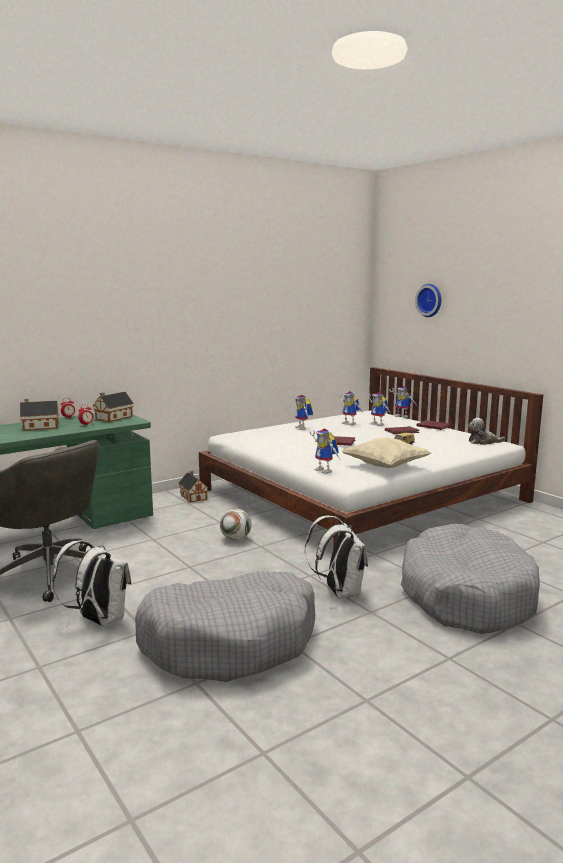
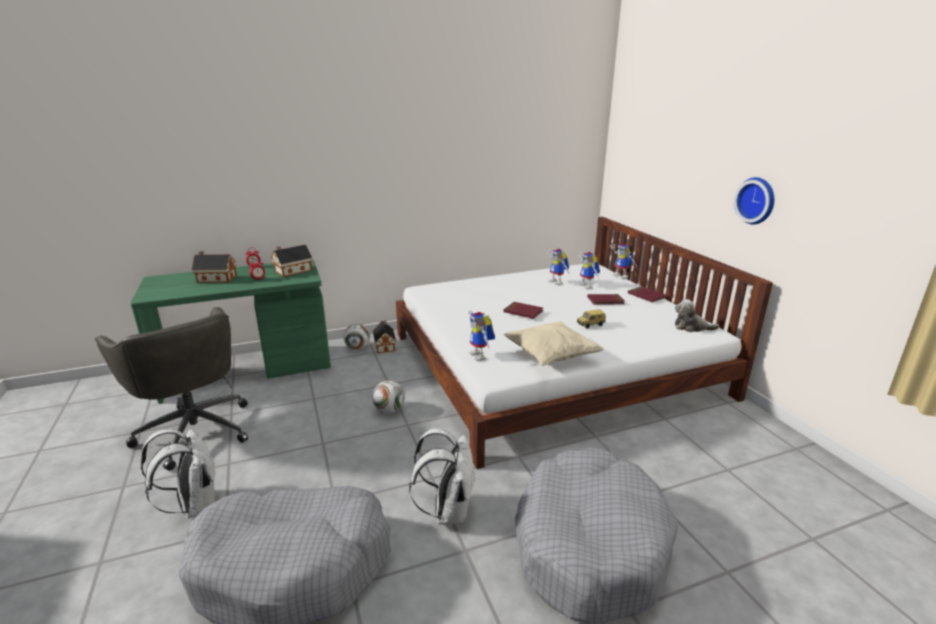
camera: 15 degrees right, 10 degrees up
toy robot [295,395,313,430] -> none
wall clock [415,284,441,317] -> wall clock moved to [734,177,774,224]
none -> football [343,323,370,350]

